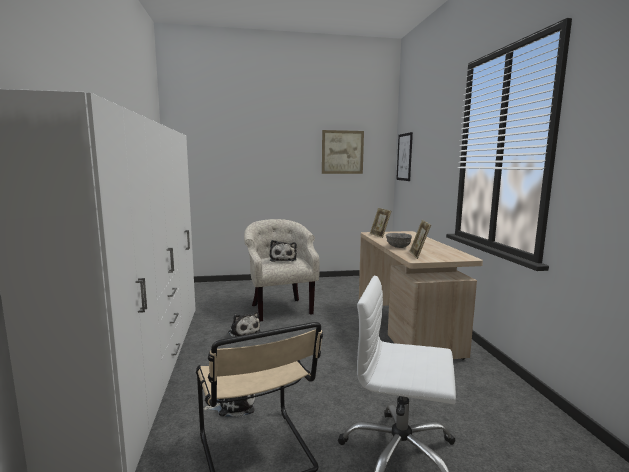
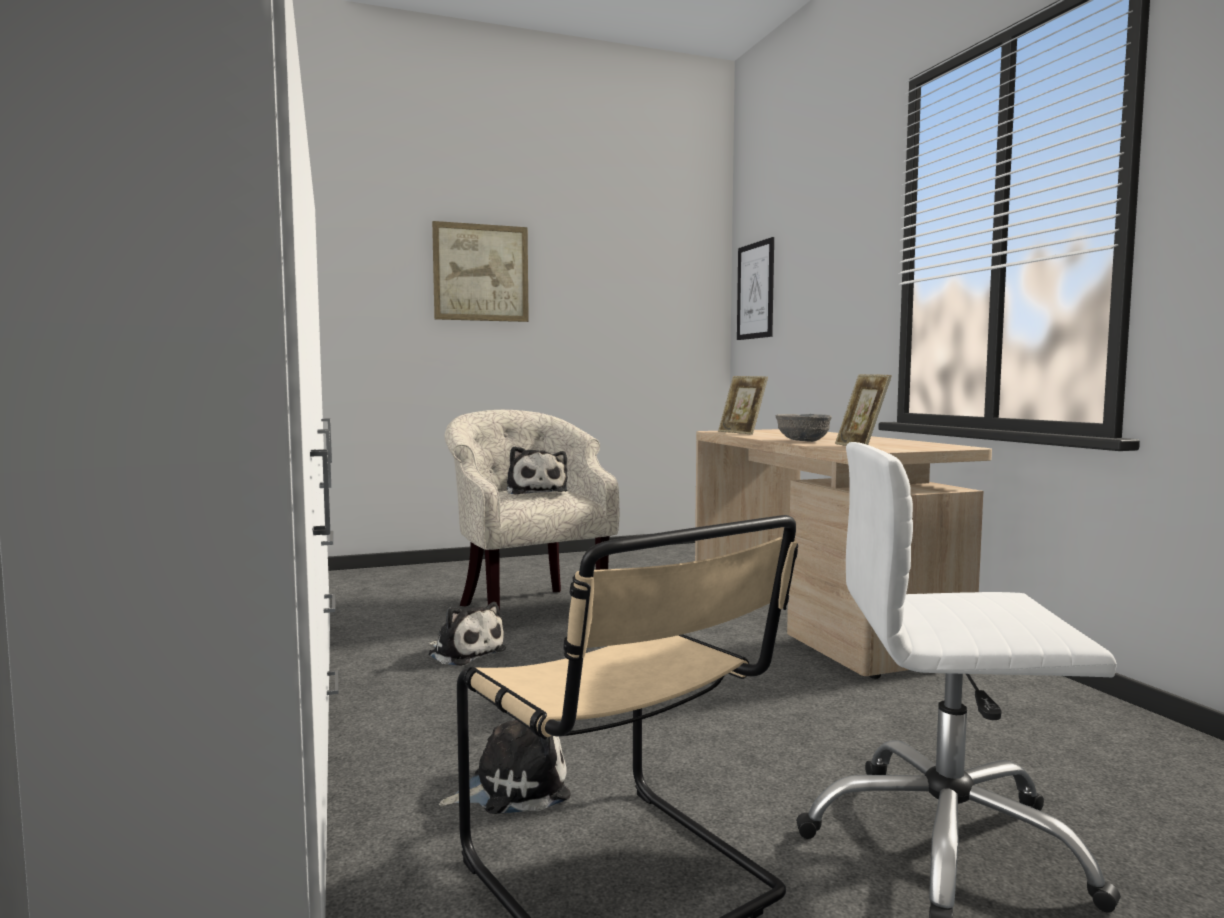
camera: 10 degrees left, 5 degrees down
picture [322,130,364,174] -> picture moved to [432,221,529,322]

